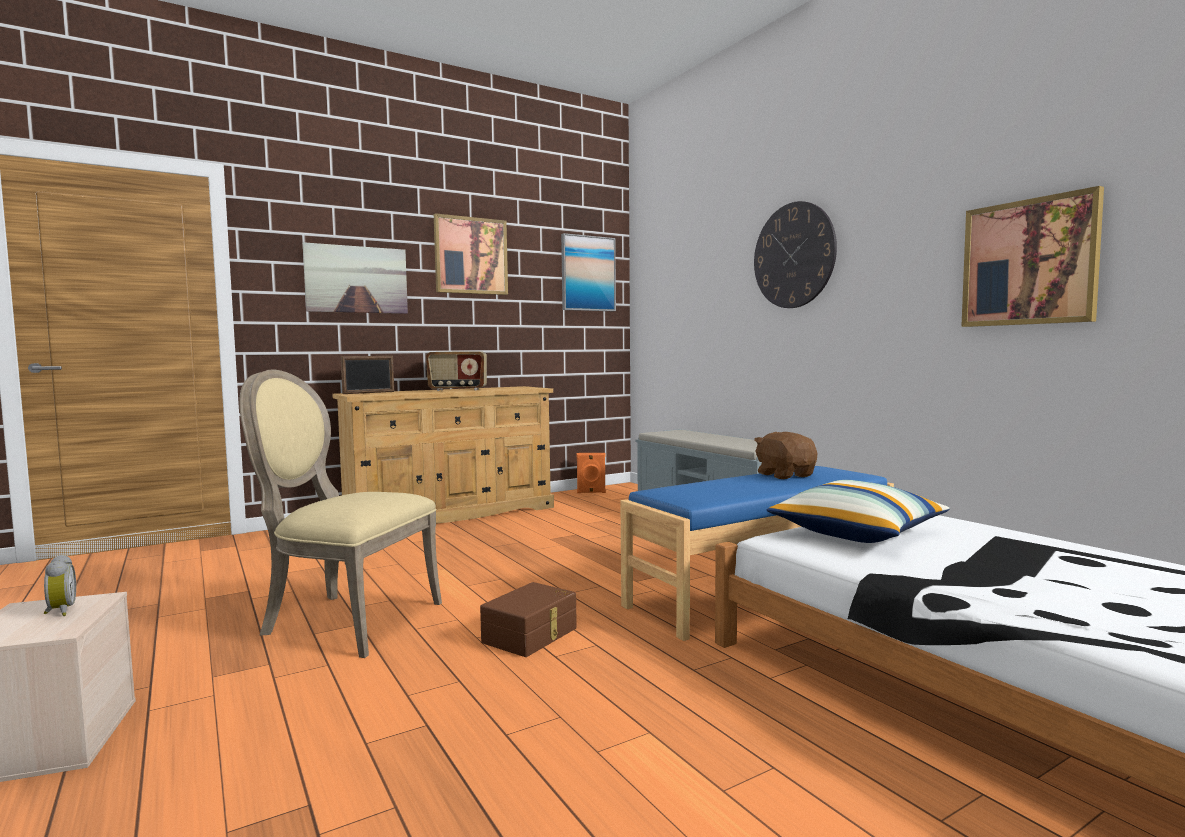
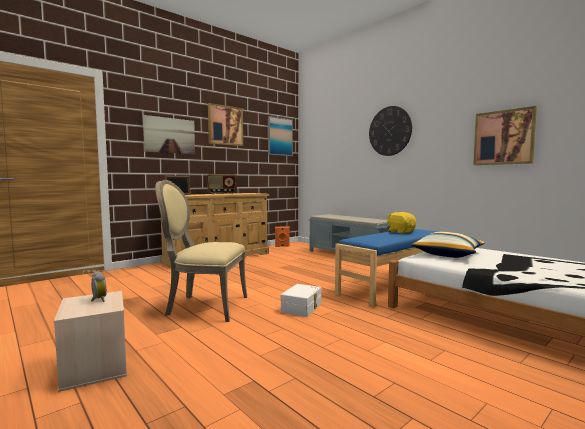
camera: 10 degrees left, 0 degrees up
brown storage box [480,582,577,657] -> white storage box [281,284,321,317]
brown plush toy [754,432,817,479] -> yellow plush toy [387,212,416,234]

